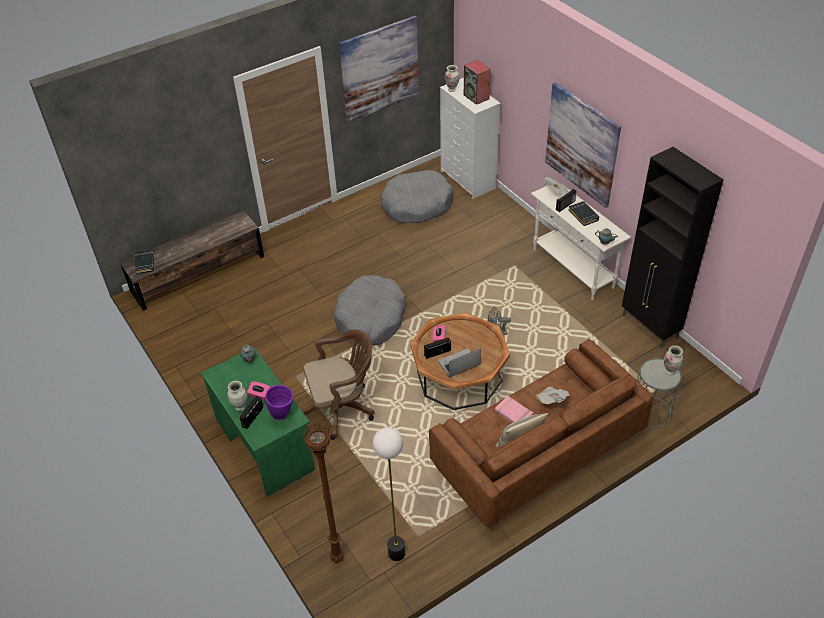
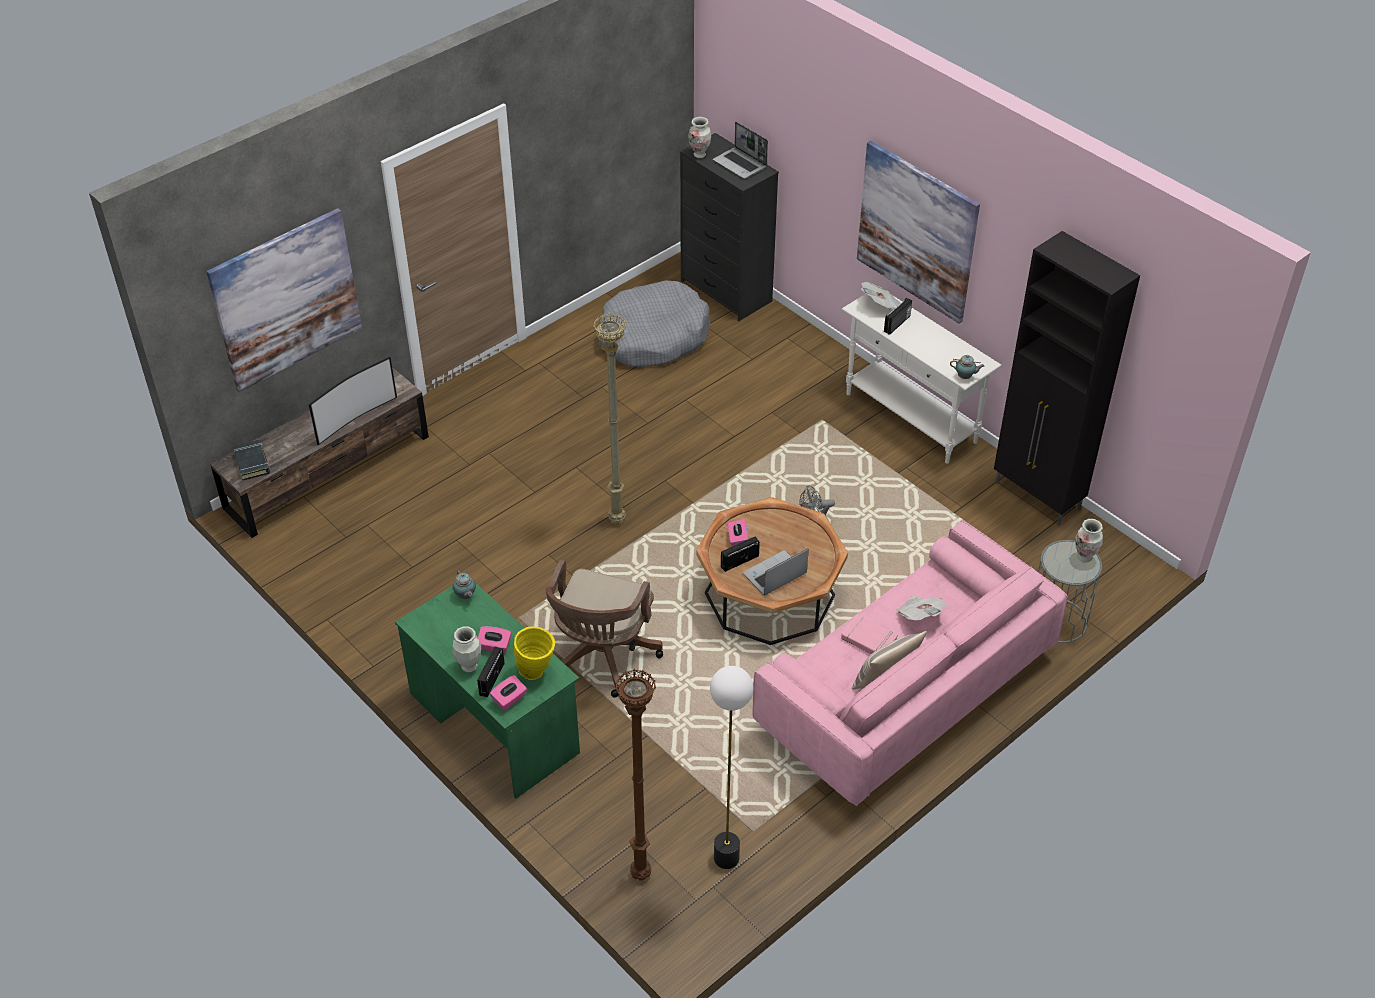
camera: 10 degrees left, 0 degrees up
purple vase [265,385,293,420] -> yellow vase [514,626,555,680]
brown office chair [302,329,374,440] -> brown office chair turned 135 degrees clockwise [545,560,663,698]
grey dog bed [334,275,406,346] -> beige floor lamp [593,314,626,524]
picture [339,16,419,122] -> picture moved to [206,208,362,392]
brown sofa [429,339,654,528] -> pink sofa [753,521,1068,806]
white dresser [440,78,501,199] -> black dresser [680,133,779,321]
speaker [464,60,491,105] -> laptop [713,122,768,179]
black book [568,201,599,226] -> none
none -> television [309,357,397,445]
none -> pink tissue box [490,675,527,711]

